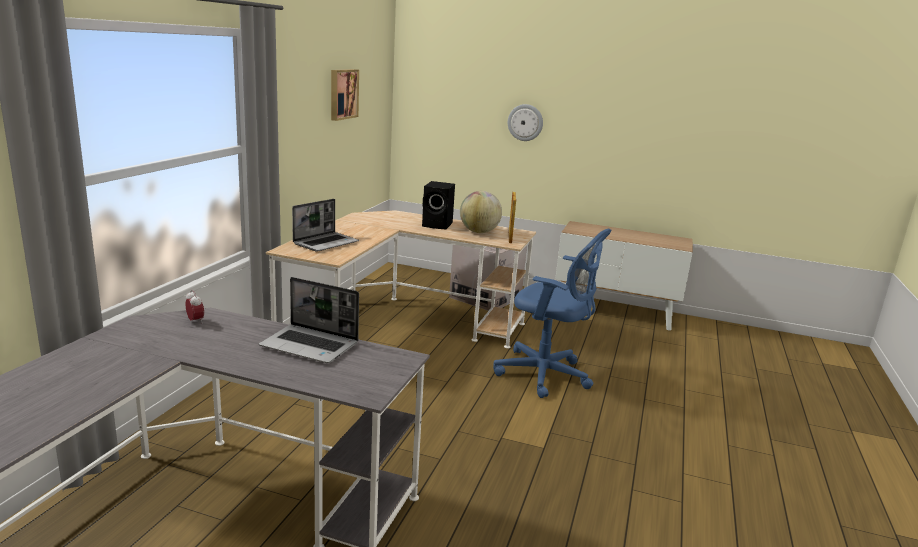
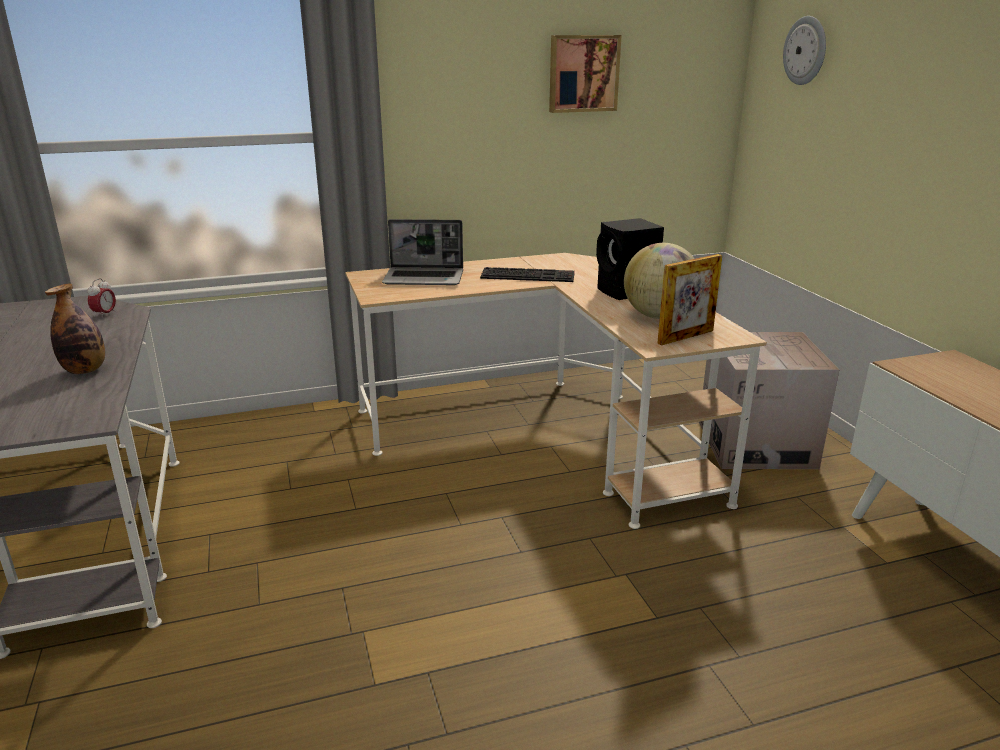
camera: 55 degrees right, 5 degrees up
laptop [259,277,359,363] -> bottle [45,283,105,374]
blue office chair [493,229,612,398] -> none
wall clock [508,104,543,141] -> wall clock moved to [783,16,826,85]
none -> keyboard [480,267,575,282]

